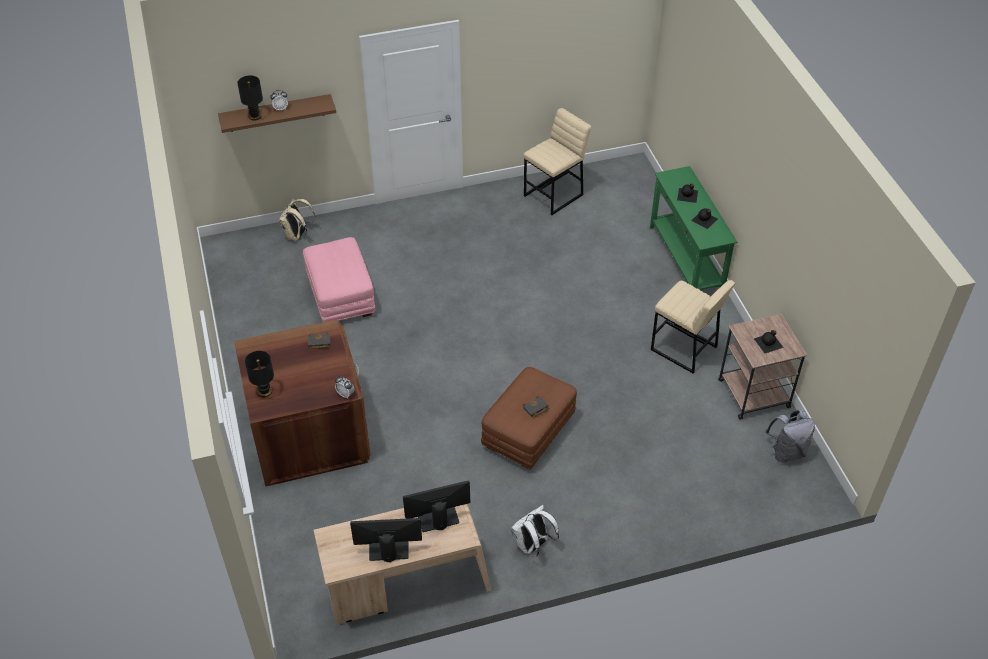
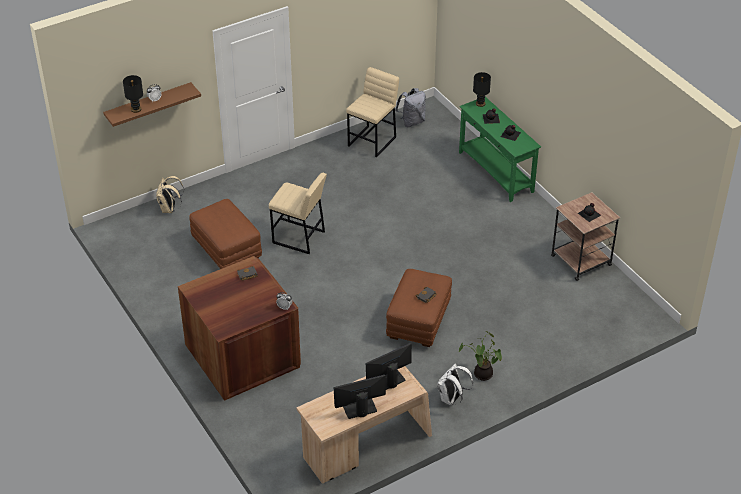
camera: 15 degrees left, 5 degrees down
black table lamp [245,351,274,397] -> black table lamp moved to [473,72,491,107]
pink ottoman [303,237,375,322] -> brown ottoman [189,199,262,269]
beige chair [651,280,735,374] -> beige chair moved to [269,172,327,254]
grey backpack [765,410,815,463] -> grey backpack moved to [395,88,426,127]
none -> potted plant [458,331,502,381]

